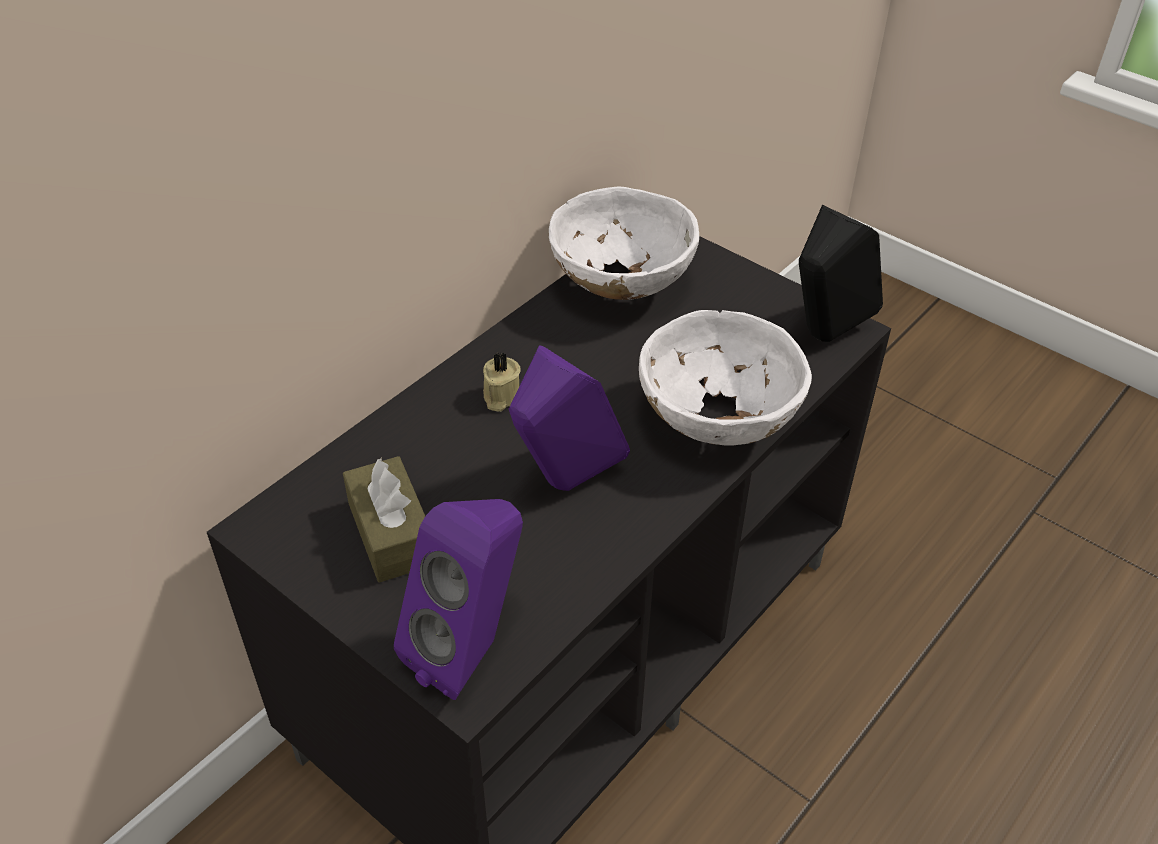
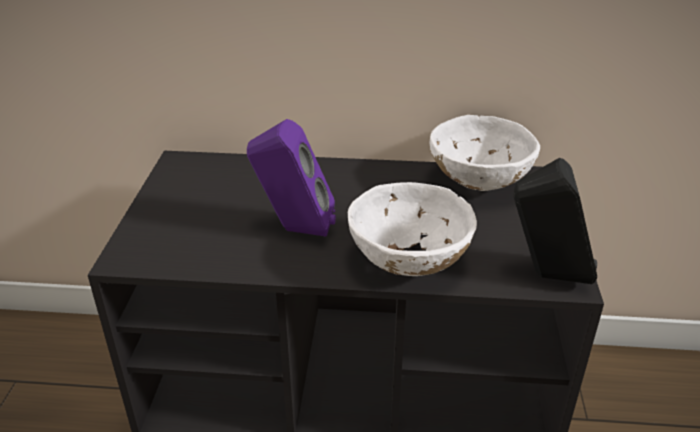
camera: 55 degrees right, 10 degrees down
brown tissue box [343,456,425,583] -> none
purple speaker [394,499,523,700] -> none
beige candle [483,353,521,412] -> none

